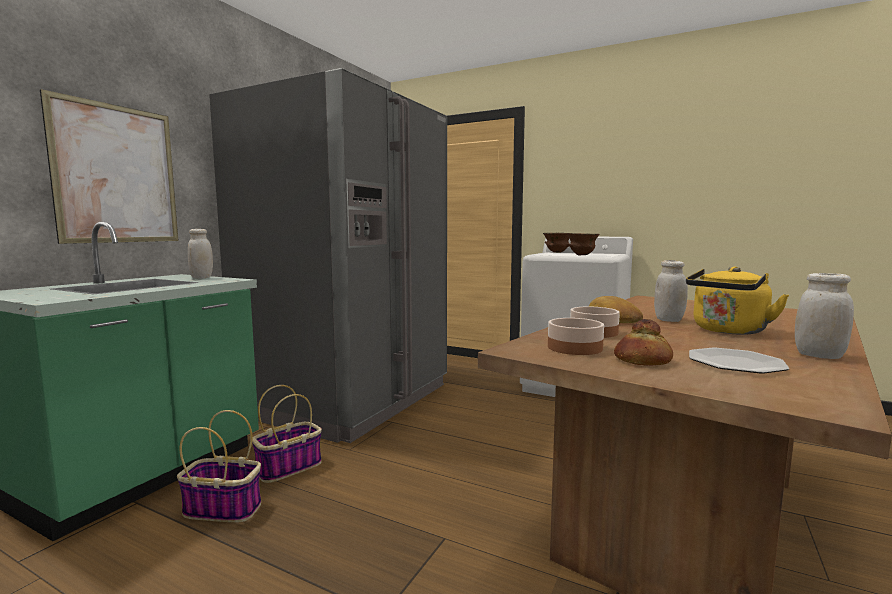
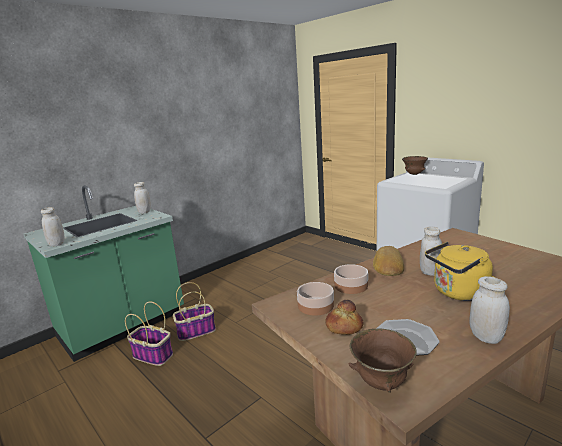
camera: 20 degrees right, 10 degrees up
picture [40,89,179,244] -> none
grey fridge [209,68,447,443] -> none
brown bowl [567,233,599,256] -> brown bowl moved to [349,329,417,393]
none -> white jar [41,207,64,247]

